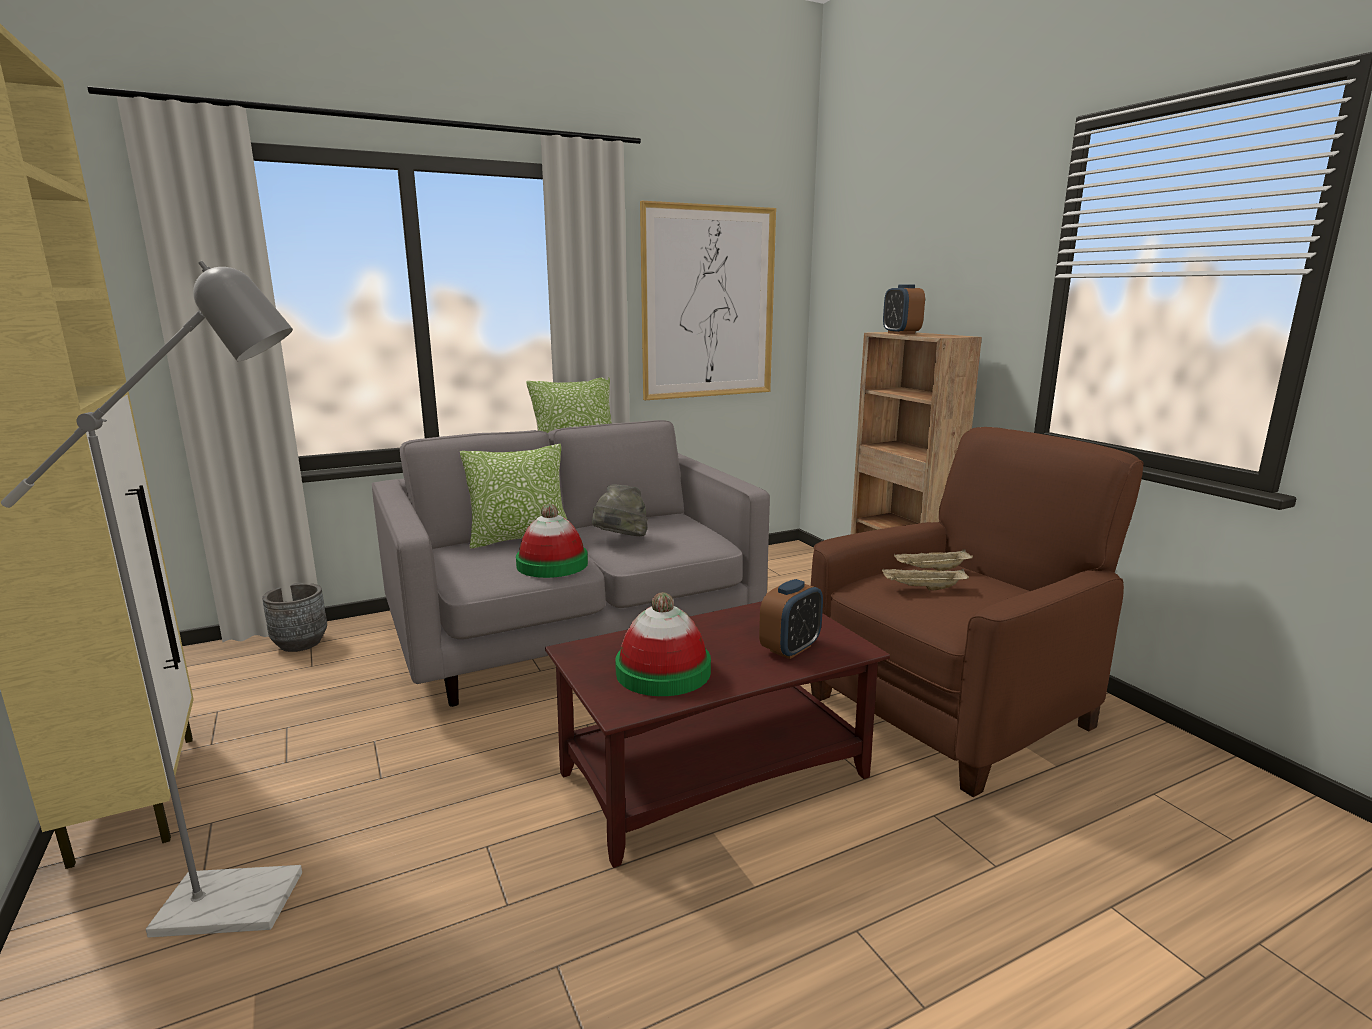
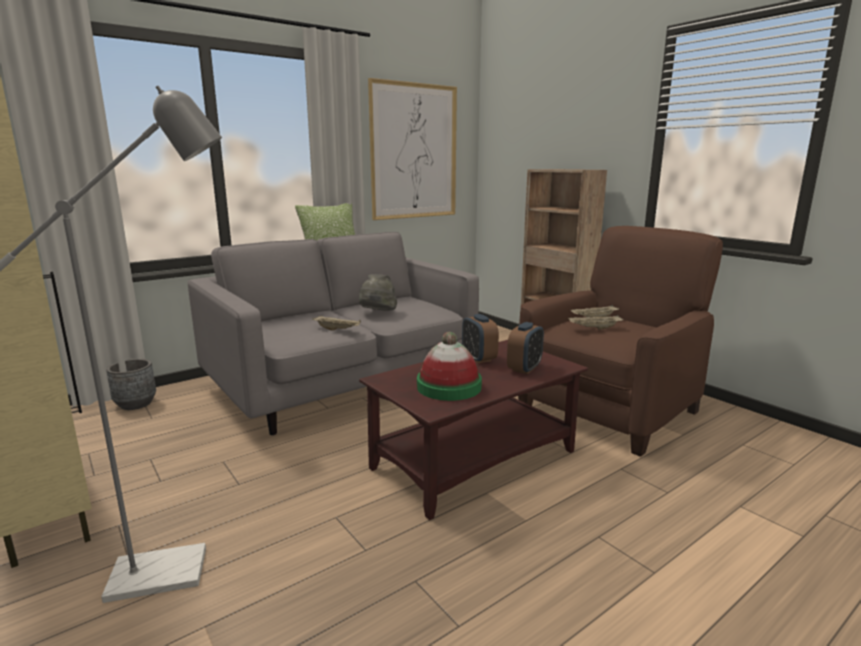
camera: 10 degrees left, 0 degrees up
pillow [460,444,567,549] -> none
hat [516,504,588,578] -> beige tray [312,316,361,331]
alarm clock [883,285,925,334] -> alarm clock moved to [462,314,499,363]

